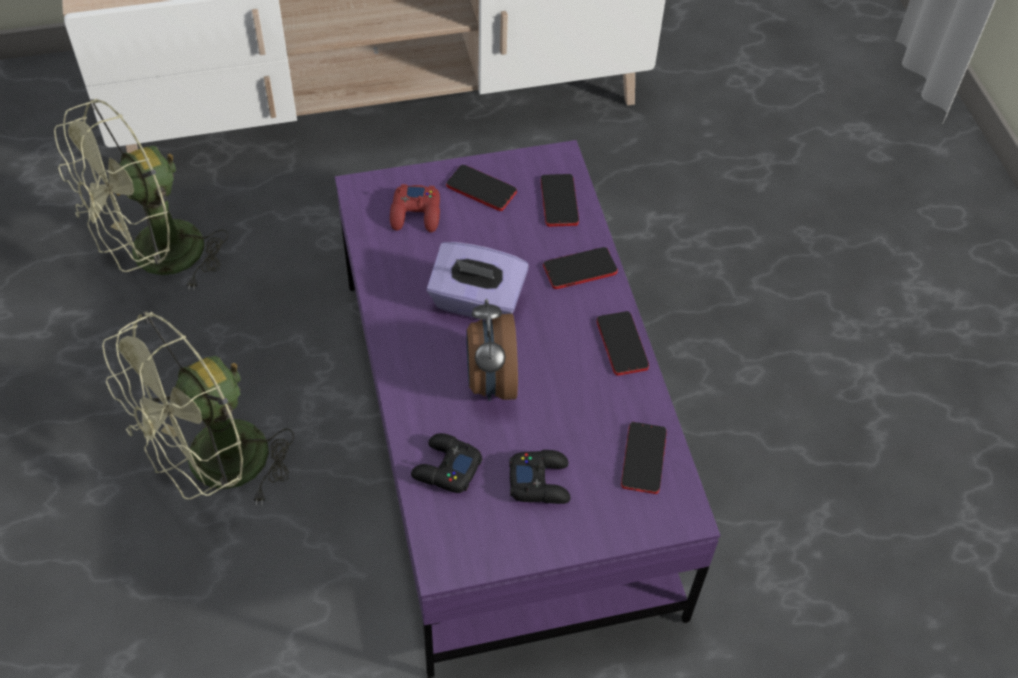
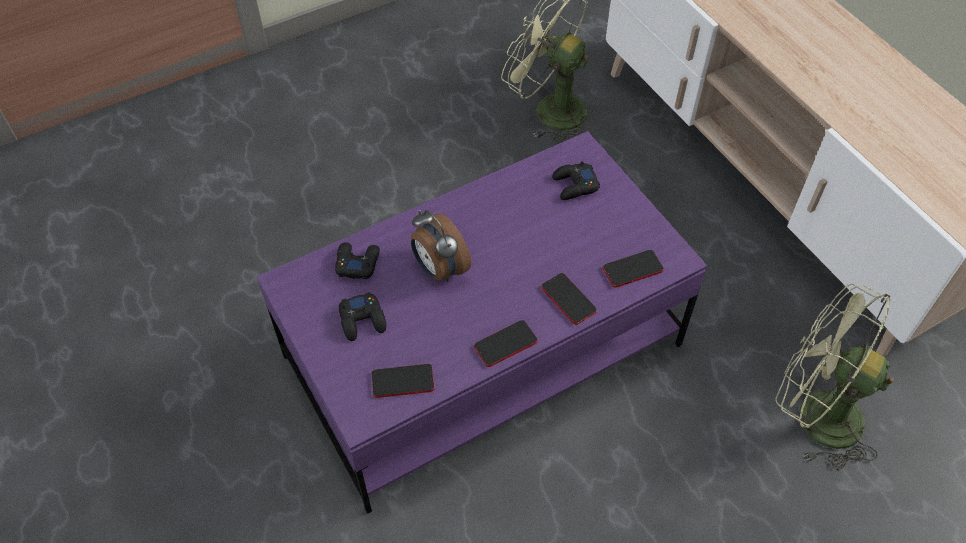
camera: 75 degrees right, 0 degrees up
green fan [102,311,294,506] -> green fan moved to [775,284,894,470]
red game controller [390,184,440,232] -> black game controller [552,161,600,200]
purple tissue box [427,242,529,321] -> none
phone [446,165,517,211] -> none
alarm clock [466,299,518,401] -> alarm clock turned 105 degrees counterclockwise [411,210,471,282]

